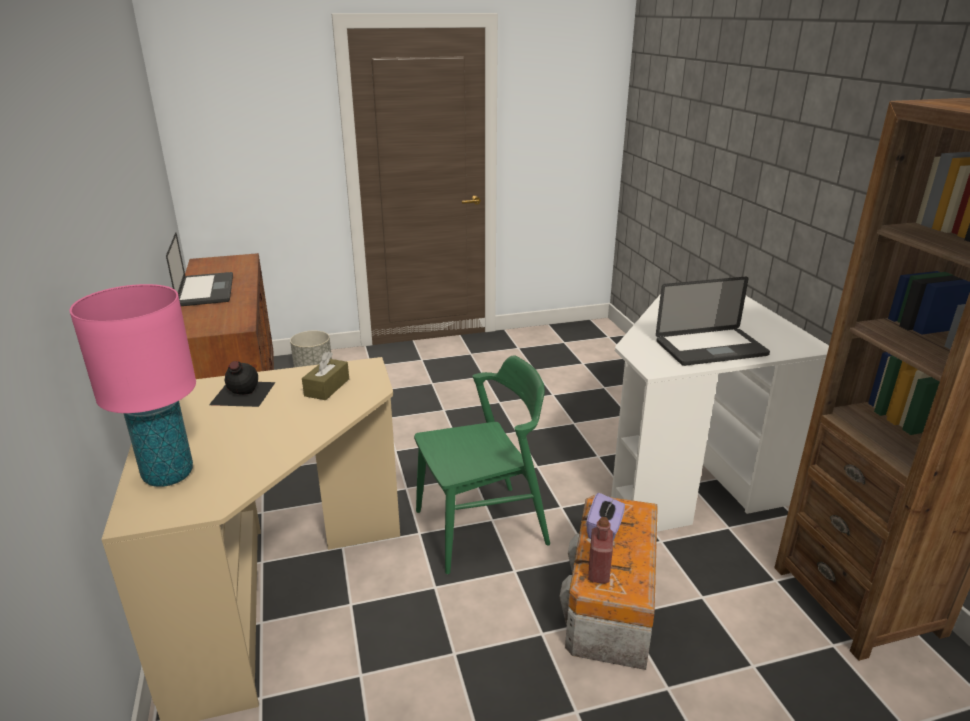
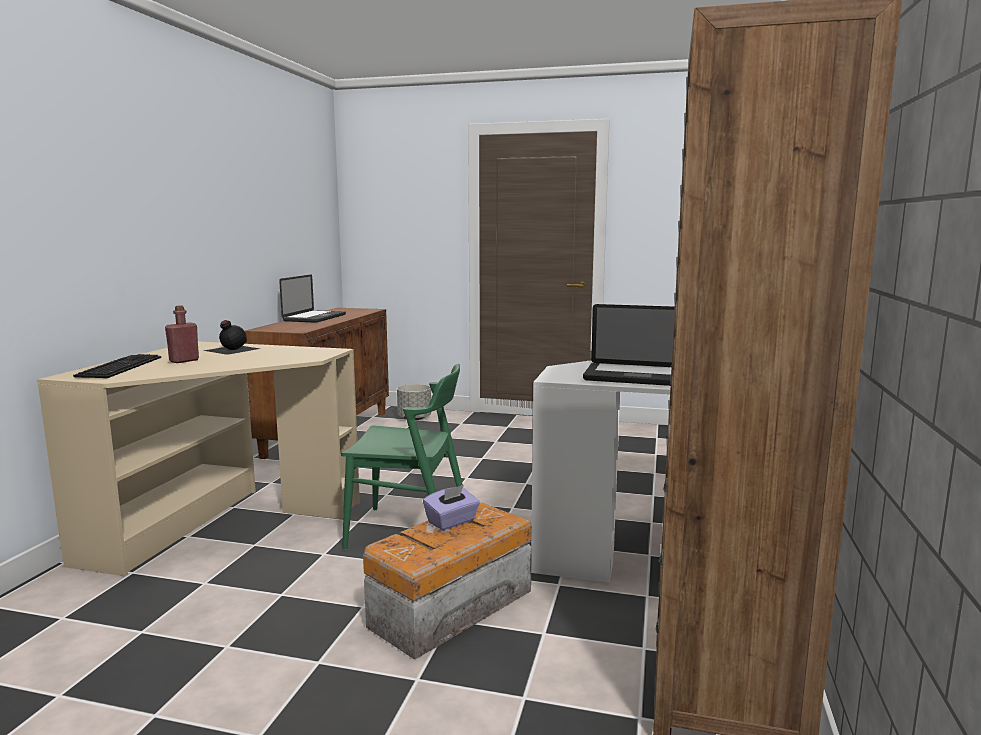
camera: 30 degrees right, 15 degrees down
pink table lamp [69,284,196,487] -> keyboard [73,354,161,378]
brown tissue box [302,351,349,400] -> none
red bottle [588,517,613,584] -> red bottle moved to [165,305,199,363]

